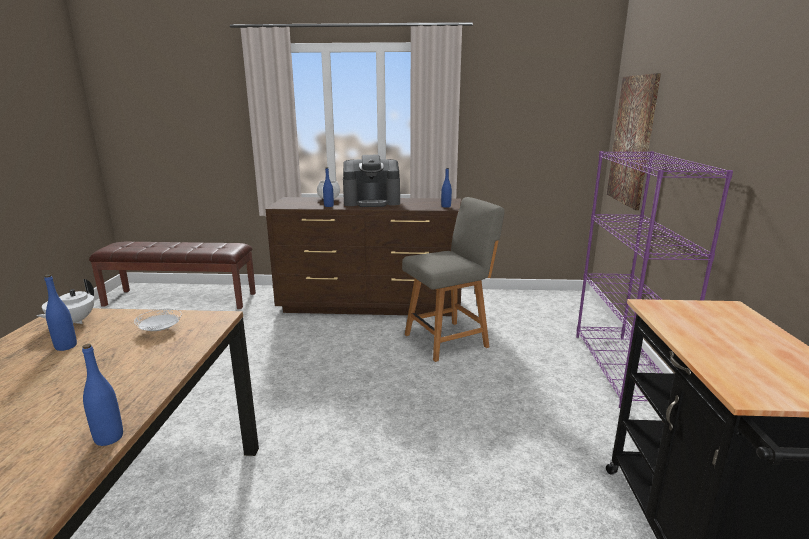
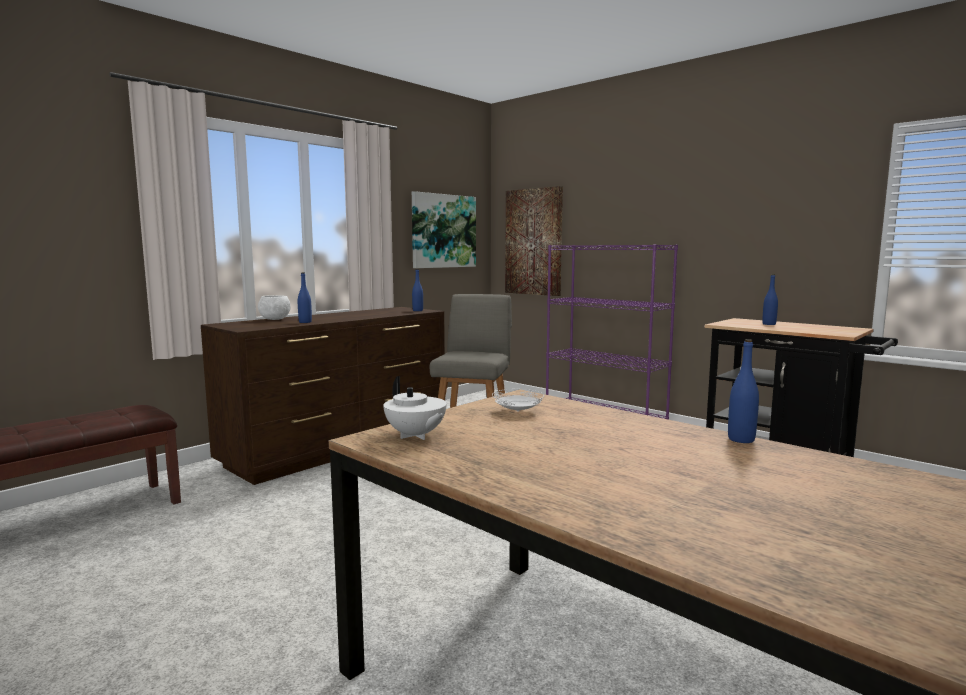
camera: 50 degrees left, 10 degrees down
blue bottle [45,274,77,351] -> blue bottle moved to [762,274,778,325]
coffee machine [343,155,400,207] -> none
none -> picture [412,191,476,268]

